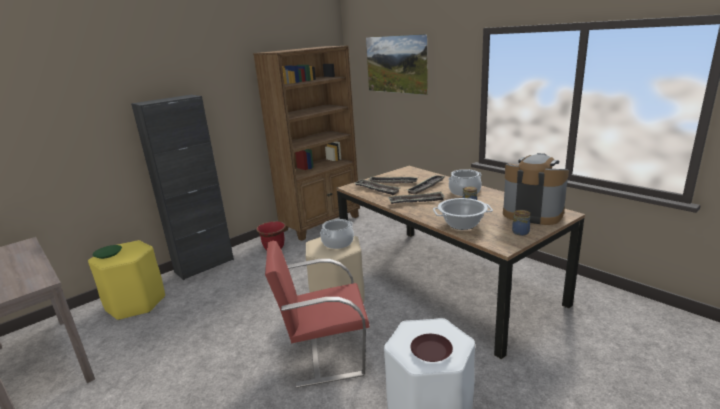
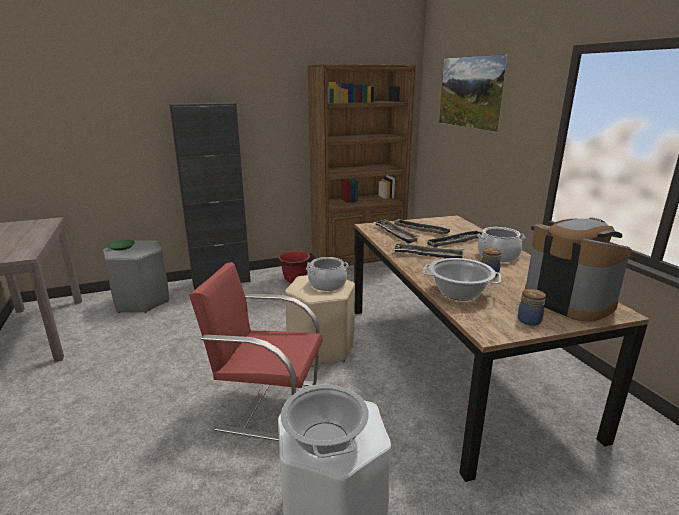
camera: 20 degrees right, 0 degrees up
yellow stool [88,240,165,321] -> grey stool [103,241,169,313]
brown plate [410,334,453,362] -> cooking pot [281,383,369,458]

